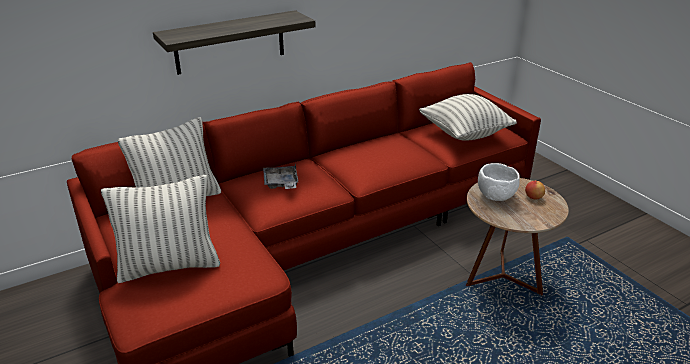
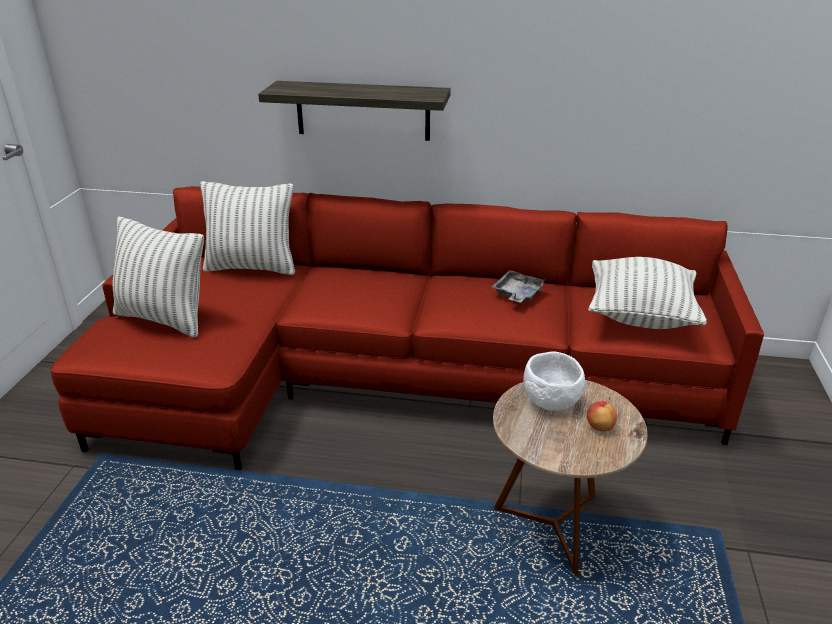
camera: 40 degrees right, 0 degrees up
grey tray [263,163,298,189] -> grey tray moved to [491,270,547,302]

